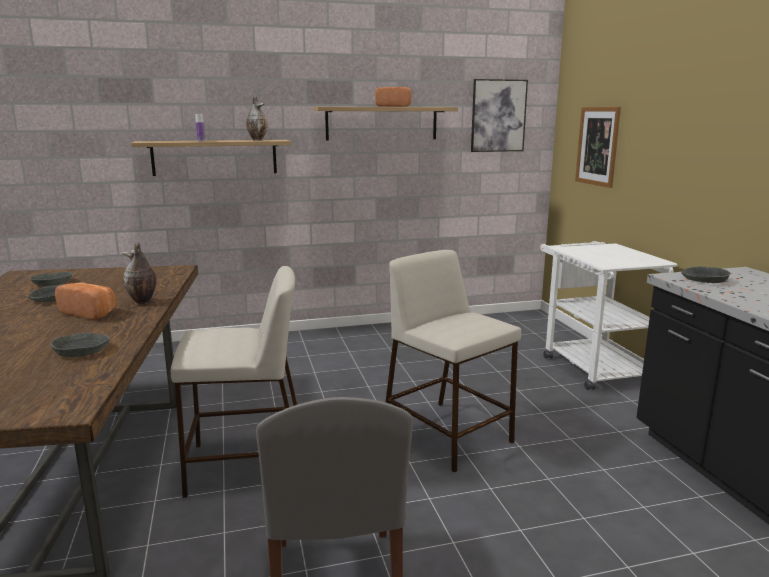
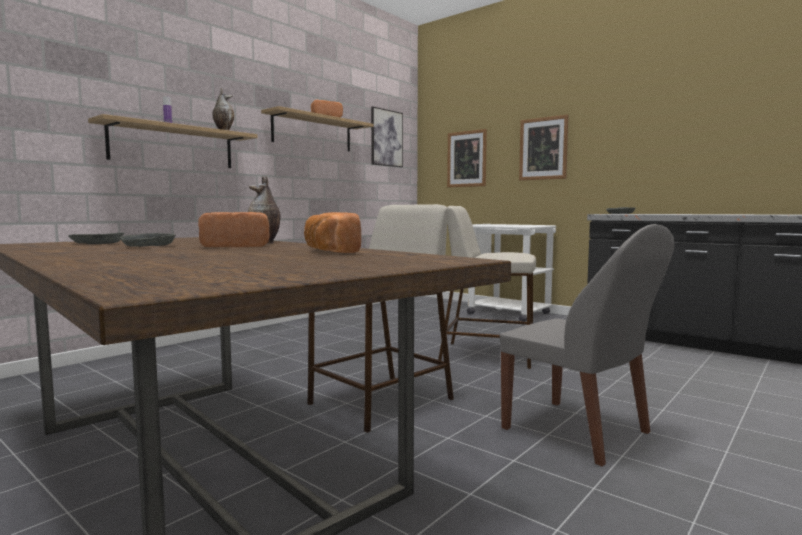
camera: 35 degrees left, 10 degrees down
grey bowl [50,333,110,357] -> bread [304,212,361,253]
none -> picture [519,115,569,181]

